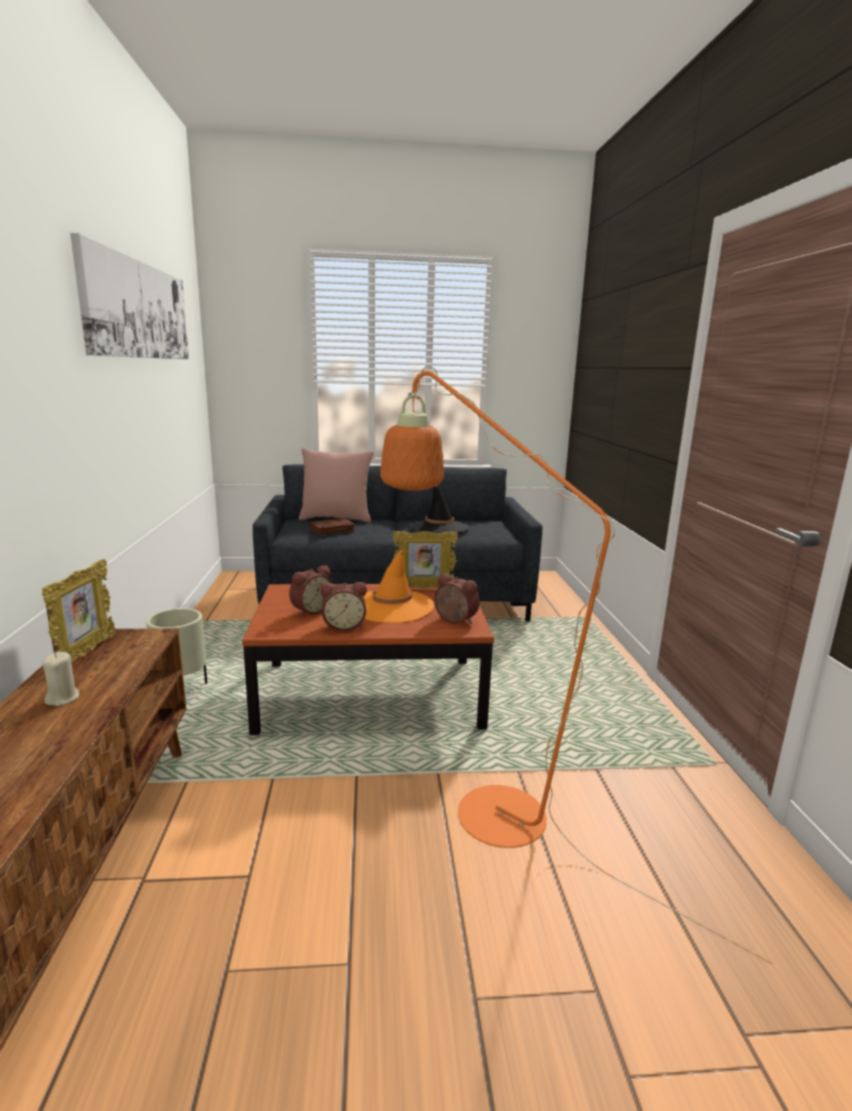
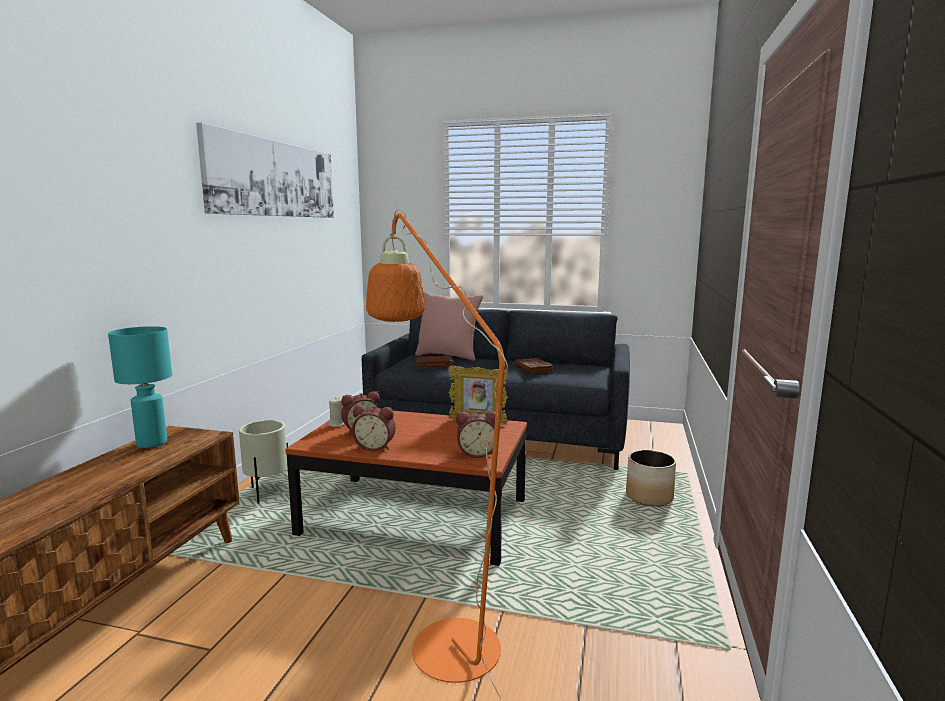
camera: 20 degrees right, 5 degrees down
picture frame [42,559,116,663] -> turquoise table lamp [108,326,172,448]
beige candle [42,652,79,706] -> beige candle moved to [328,397,345,427]
orange hat [364,550,434,623] -> none
black hat [409,486,470,534] -> brown book [514,358,553,374]
alarm clock [434,573,480,624] -> alarm clock turned 120 degrees clockwise [456,411,496,458]
none -> planter [626,450,676,506]

